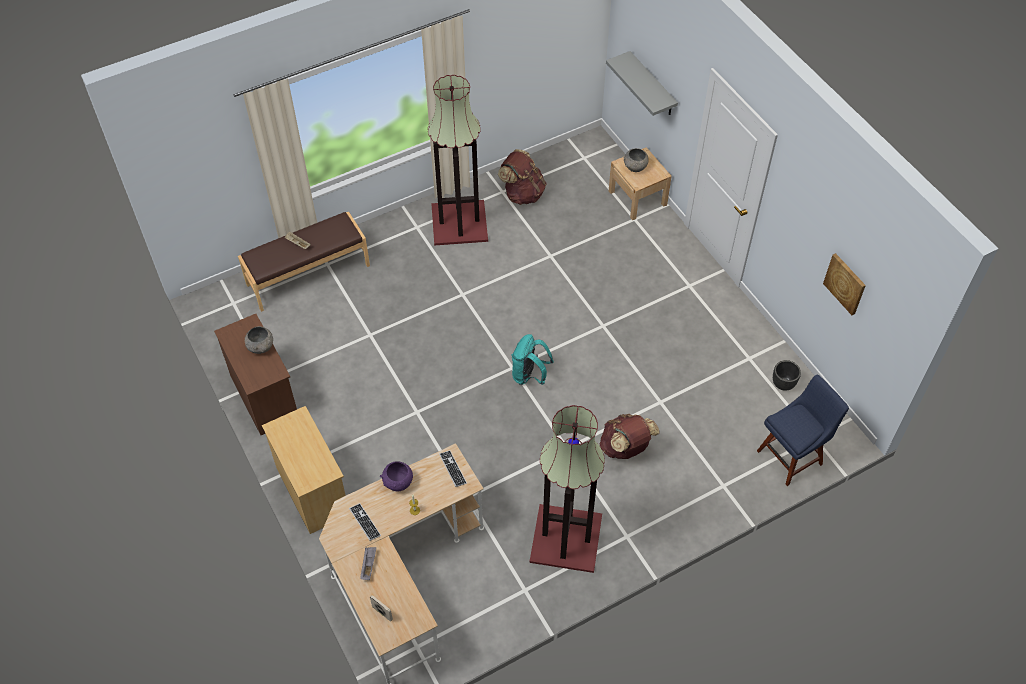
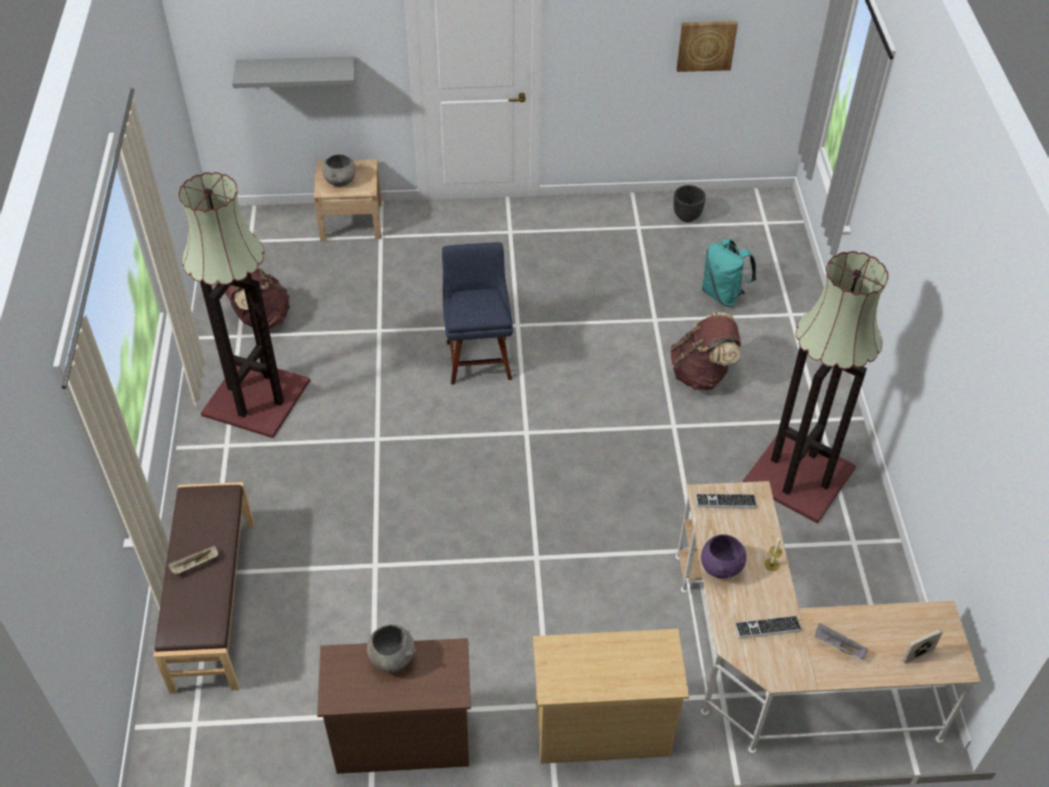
camera: 65 degrees left, 5 degrees down
turquoise backpack [512,334,554,385] -> turquoise backpack moved to [702,239,756,307]
blue chair [757,375,849,486] -> blue chair moved to [442,242,513,385]

